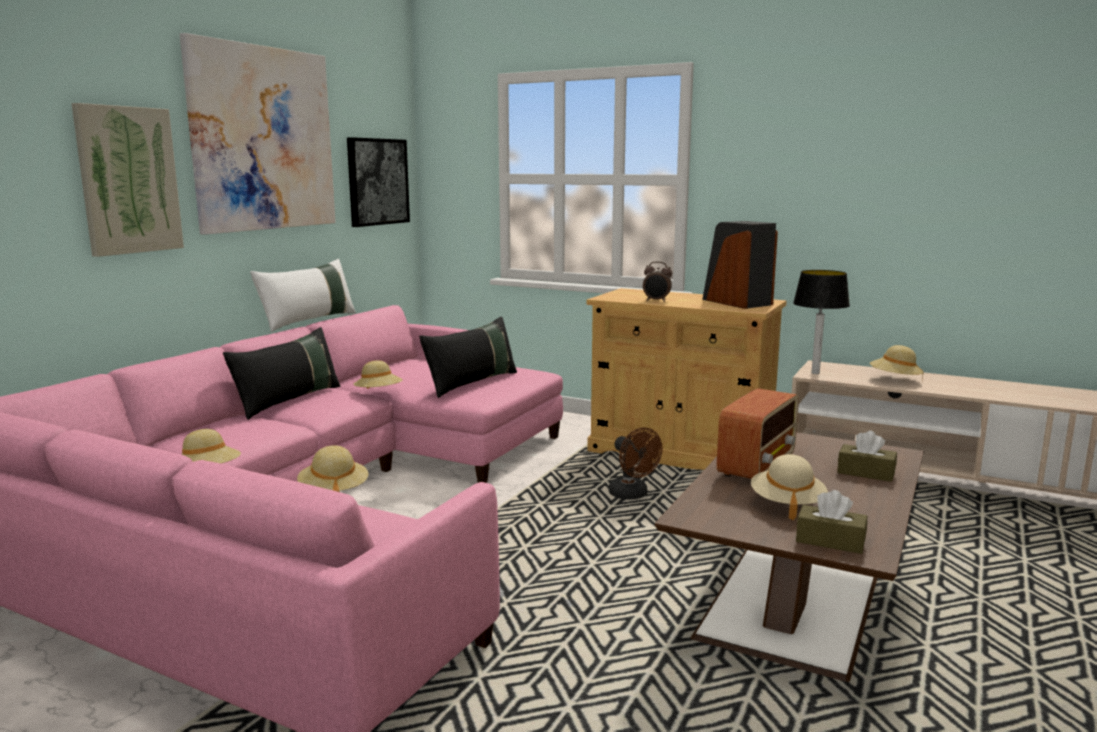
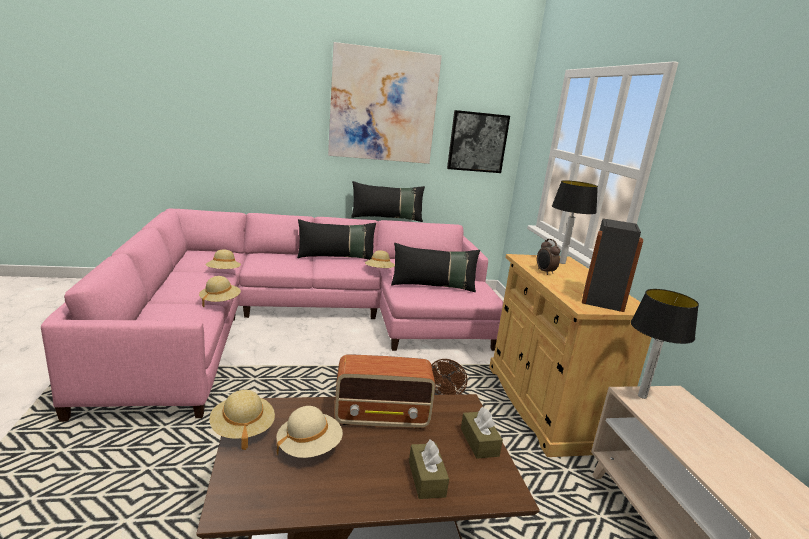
camera: 50 degrees right, 5 degrees up
picture [72,103,184,257] -> none
white pillow [250,259,356,332] -> black pillow [351,181,425,222]
brown tissue box [796,490,867,554] -> brown tissue box moved to [461,407,503,459]
beige hat [870,345,923,381] -> beige hat moved to [209,390,275,450]
none -> table lamp [552,180,598,264]

